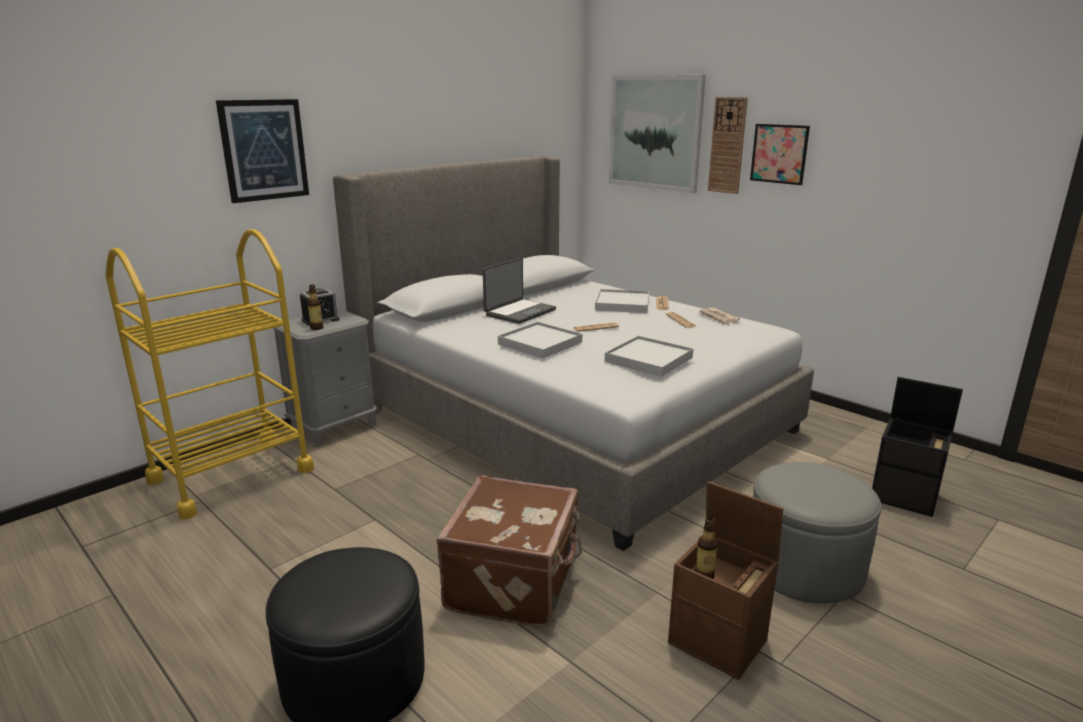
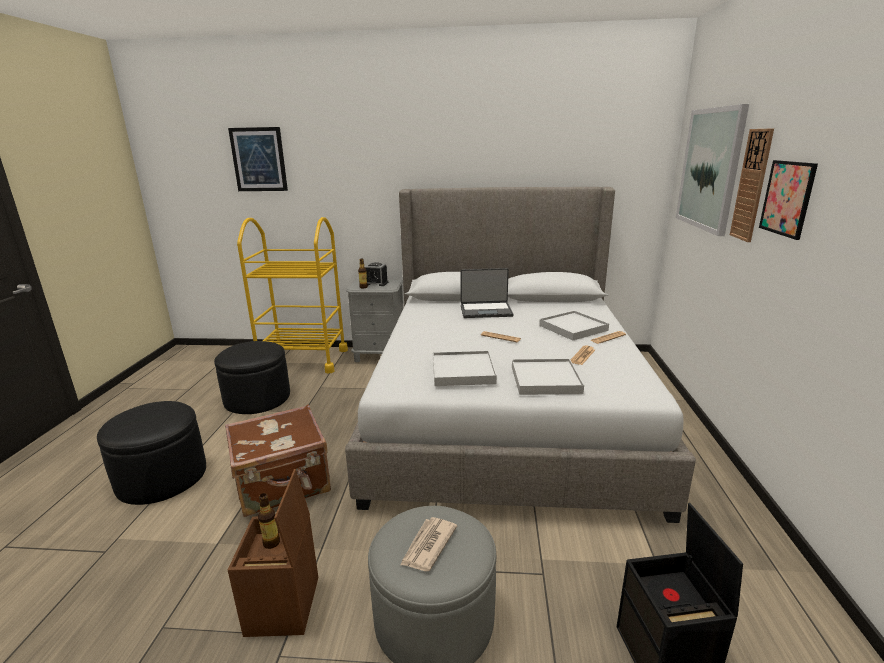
camera: 50 degrees right, 0 degrees up
picture [216,99,309,203] -> picture moved to [228,127,288,191]
white tray [498,322,582,359] -> white tray moved to [512,359,584,395]
newspaper [698,307,740,325] -> newspaper moved to [400,517,457,571]
none -> black ottoman [214,341,290,414]

